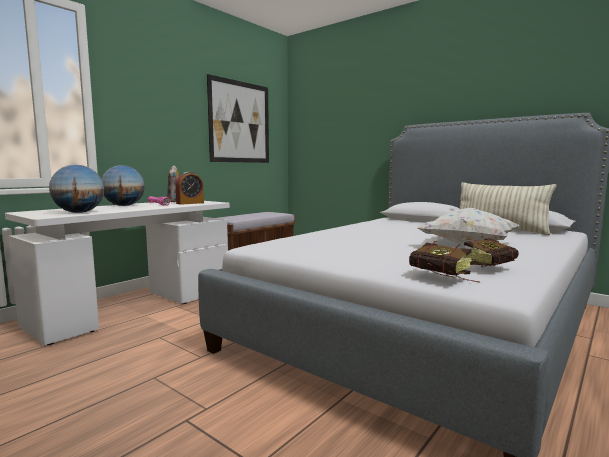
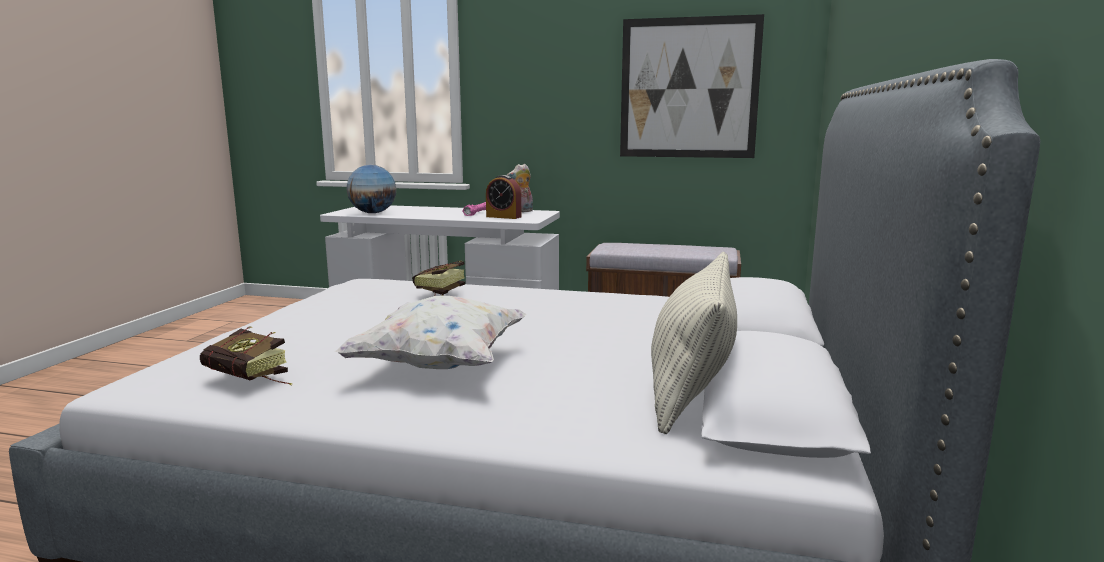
camera: 65 degrees right, 5 degrees up
globe [102,165,145,206] -> none
book [409,241,480,283] -> book moved to [413,261,465,296]

